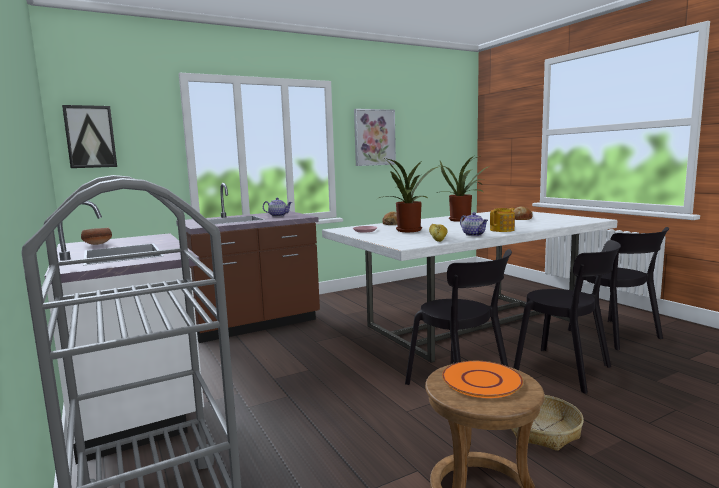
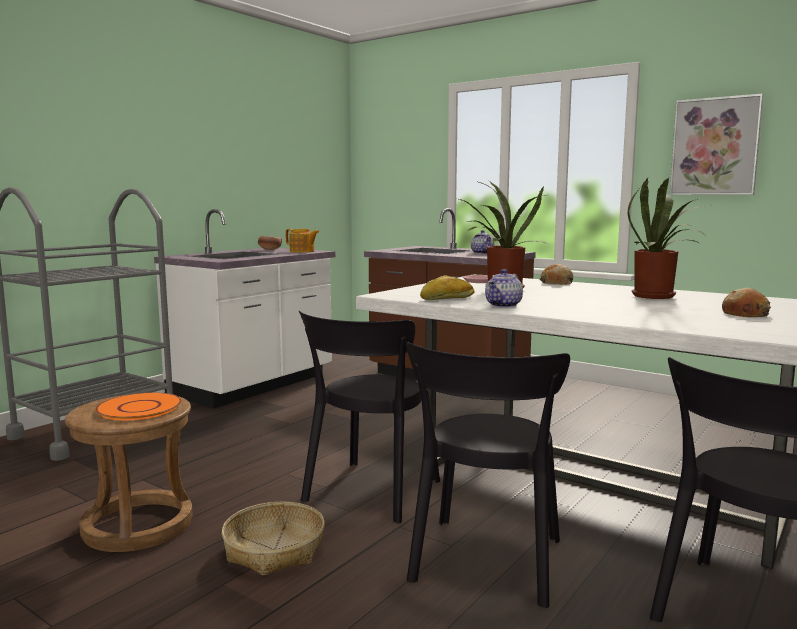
camera: 65 degrees right, 0 degrees up
picture [62,105,117,168] -> none
teapot [490,208,515,232] -> teapot moved to [285,229,319,253]

